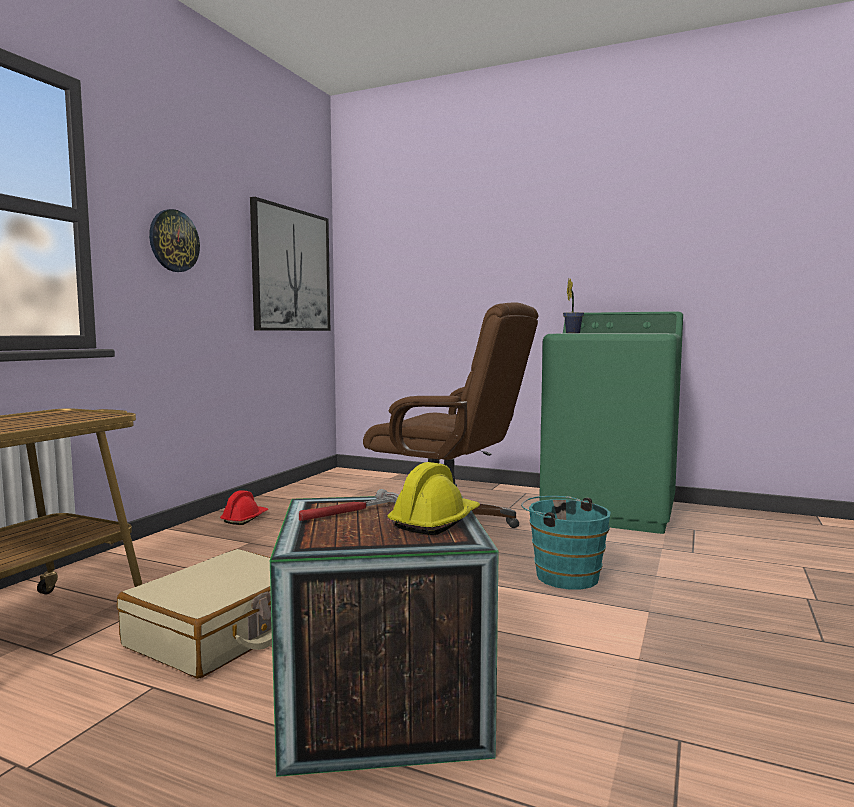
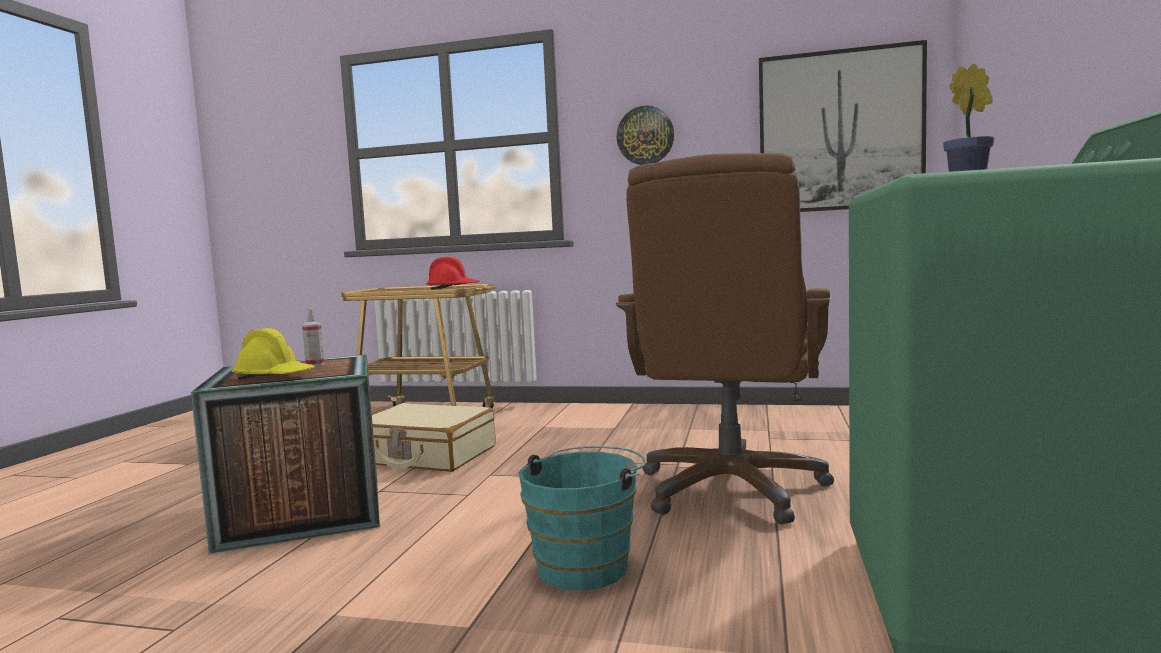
camera: 80 degrees right, 0 degrees up
red hard hat [220,490,268,525] -> red hard hat moved to [426,257,480,290]
hammer [299,489,399,521] -> spray bottle [302,308,324,366]

